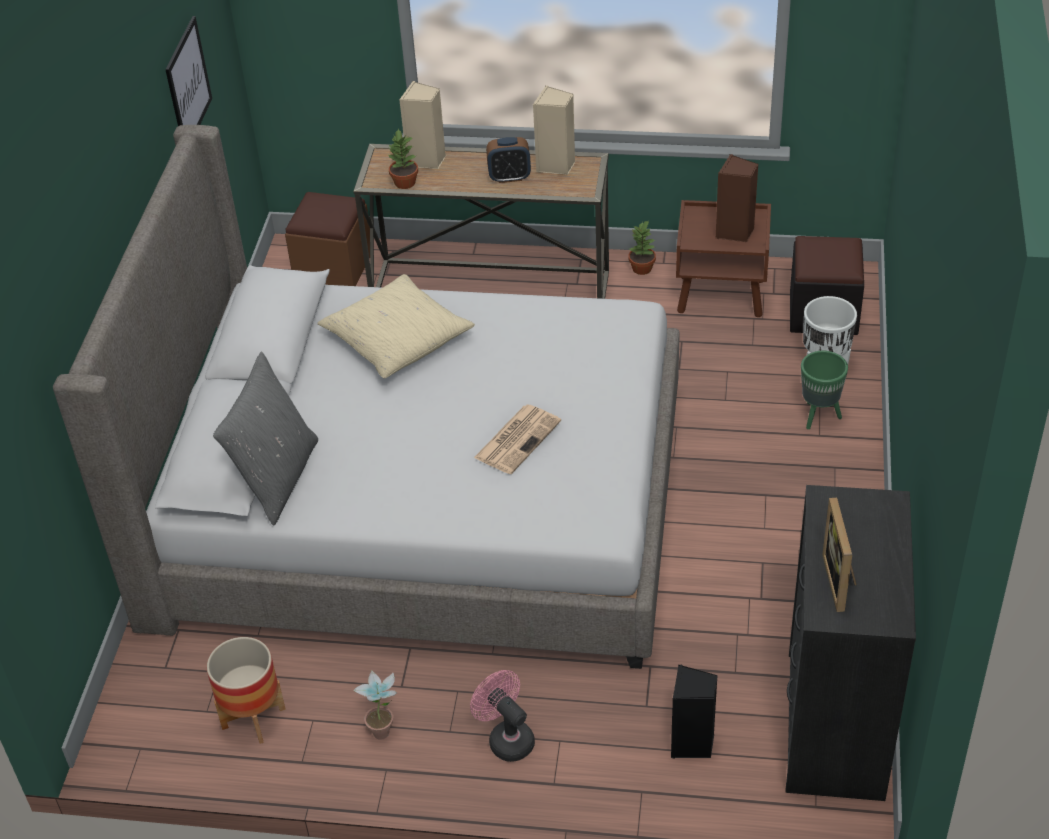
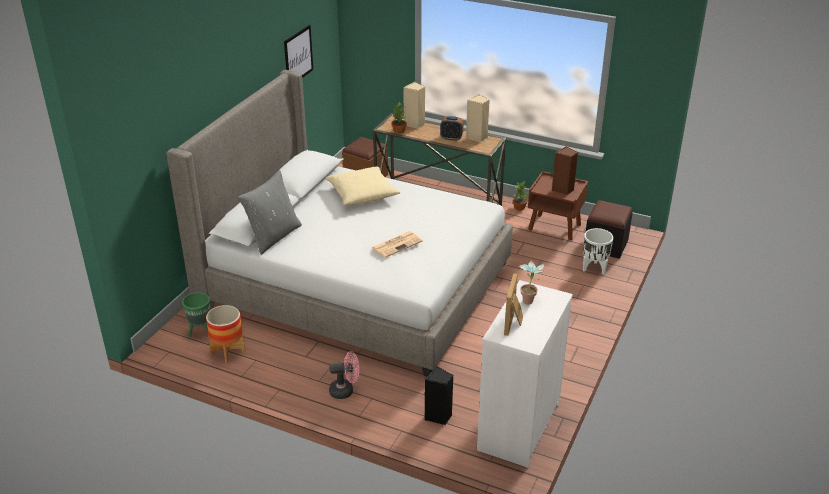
camera: 15 degrees right, 10 degrees down
potted plant [353,670,397,740] -> potted plant moved to [519,260,544,305]
pink fan [470,670,535,762] -> pink fan turned 105 degrees clockwise [329,351,360,399]
black dresser [785,485,916,801] -> white dresser [477,280,573,468]
green planter [801,351,848,429] -> green planter moved to [182,292,210,337]

